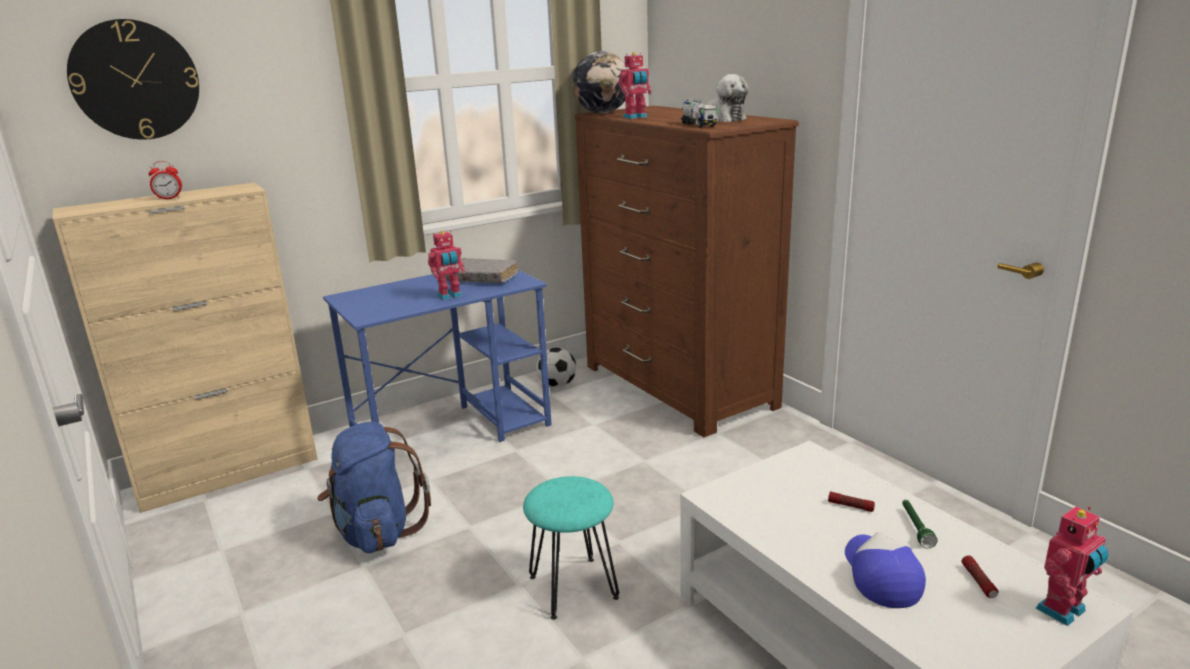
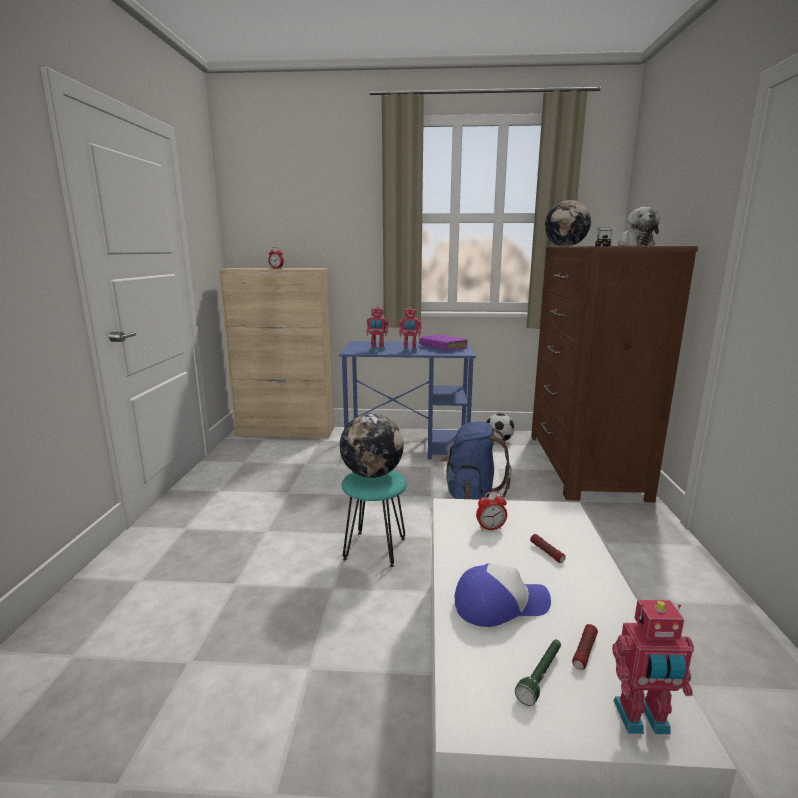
camera: 35 degrees right, 5 degrees down
wall clock [67,19,199,140] -> none
blue backpack [317,422,431,553] -> blue backpack moved to [440,422,511,500]
grey book [445,258,518,283] -> purple book [419,334,468,351]
toy robot [618,52,652,119] -> toy robot moved to [366,306,389,351]
cap [845,532,926,608] -> cap turned 45 degrees clockwise [455,563,551,627]
green flashlight [902,500,937,548] -> green flashlight moved to [515,640,561,706]
none -> globe [340,413,404,478]
none -> alarm clock [476,491,507,531]

